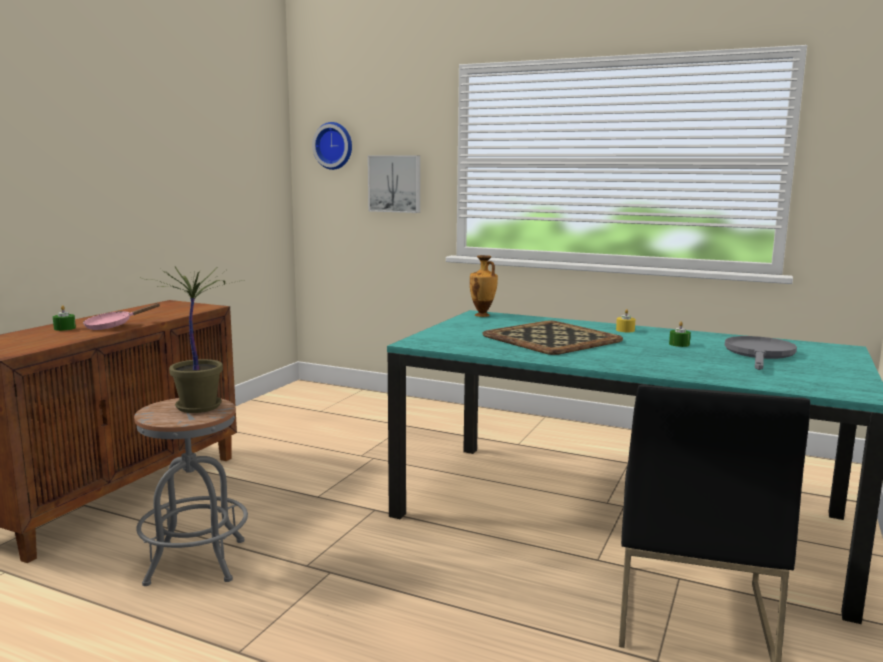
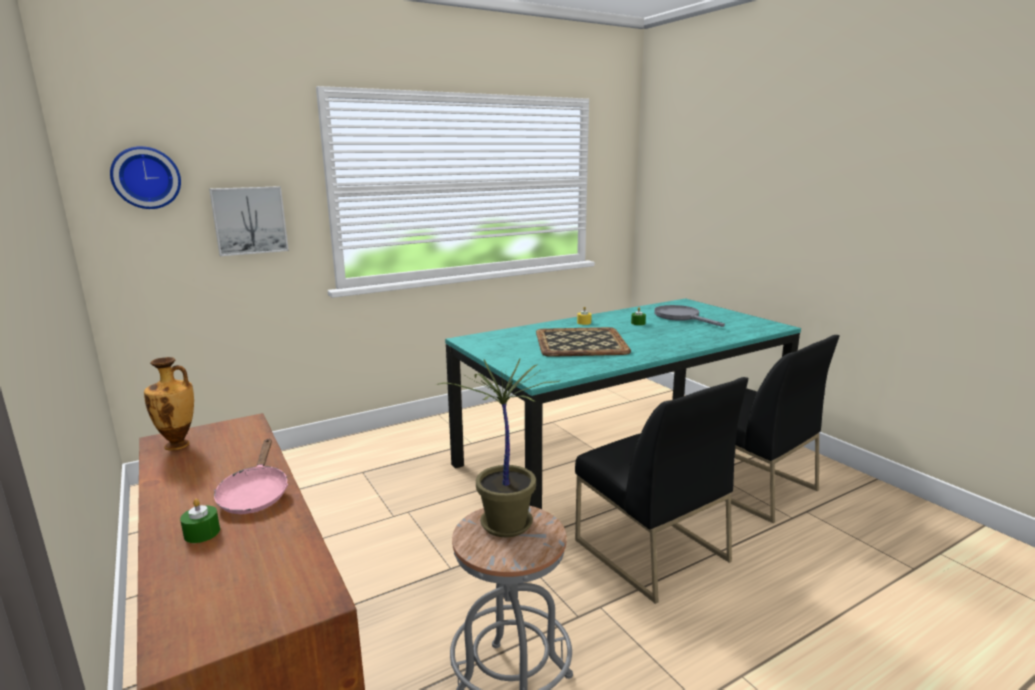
camera: 55 degrees left, 5 degrees up
vase [470,255,498,317] -> vase moved to [144,357,194,450]
none -> black chair [575,377,749,604]

